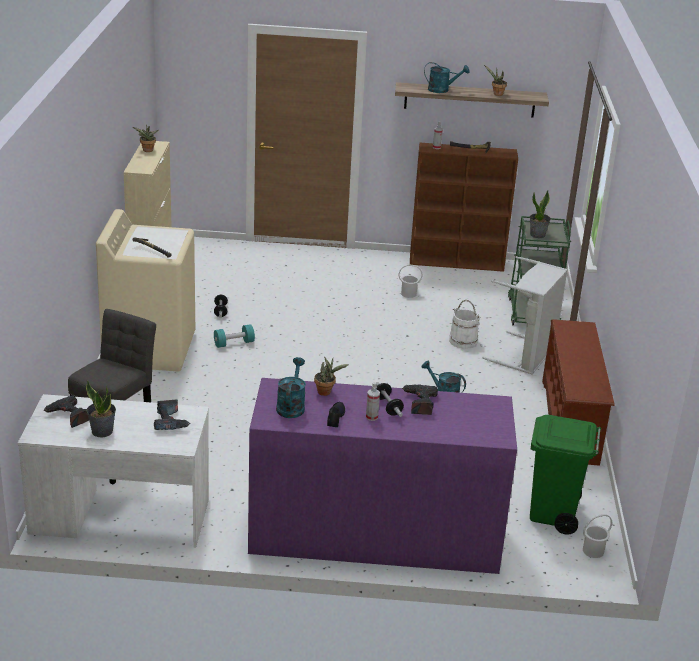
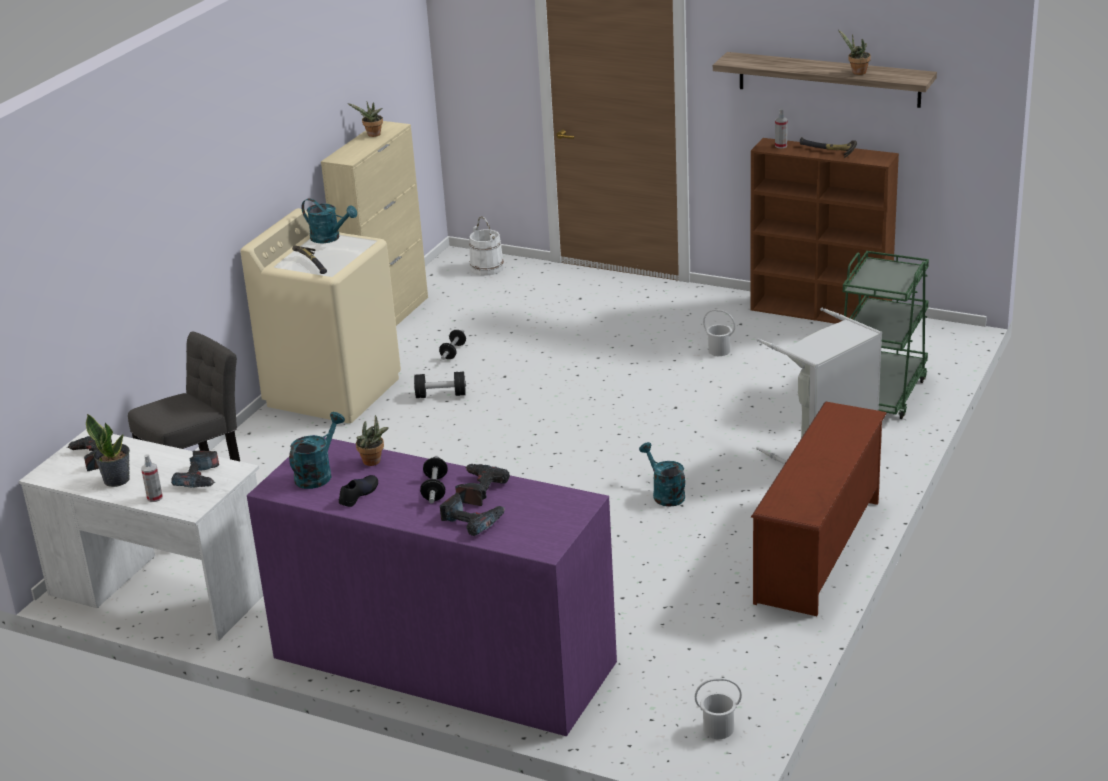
camera: 25 degrees right, 0 degrees up
turquoise dumbbell [214,324,255,348] -> black dumbbell [414,372,466,398]
spray bottle [366,382,380,421] -> spray bottle moved to [141,454,163,502]
turquoise watering can [424,62,470,93] -> turquoise watering can moved to [301,198,357,243]
white bucket [449,300,480,349] -> white bucket moved to [469,217,504,275]
potted plant [530,190,551,238] -> none
green trash can [530,415,601,535] -> none
none -> power drill [440,493,505,536]

